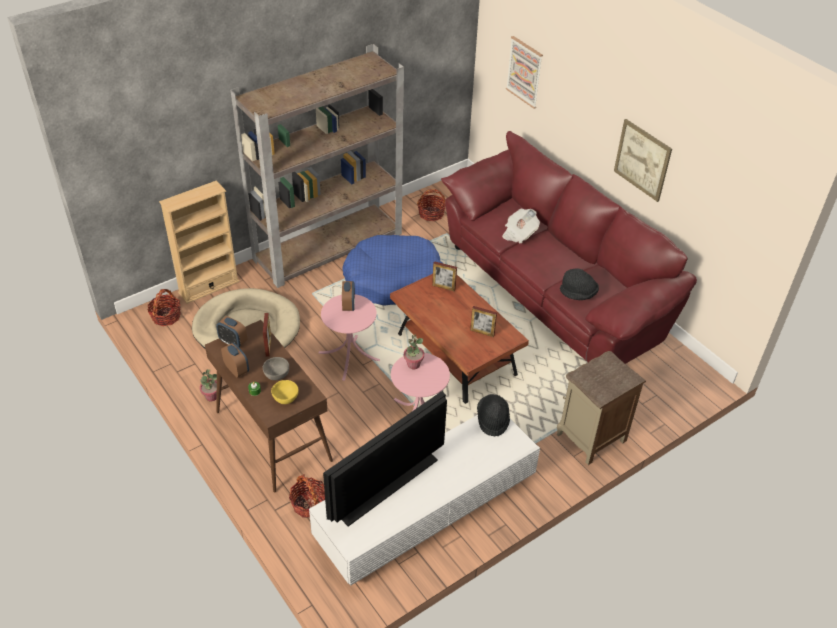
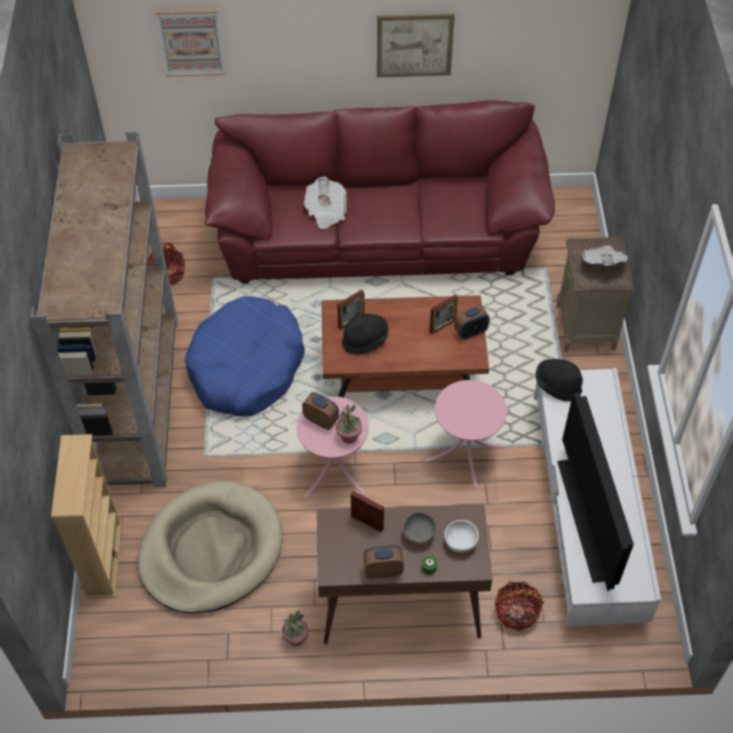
camera: 55 degrees left, 10 degrees up
basket [148,289,181,326] -> none
alarm clock [216,316,247,347] -> alarm clock moved to [454,305,490,339]
yellow bowl [271,380,299,404] -> white bowl [444,520,479,552]
potted plant [404,334,424,369] -> potted plant moved to [336,404,362,444]
black hat [560,268,599,300] -> black hat moved to [342,314,388,354]
none -> newspaper [582,246,628,266]

